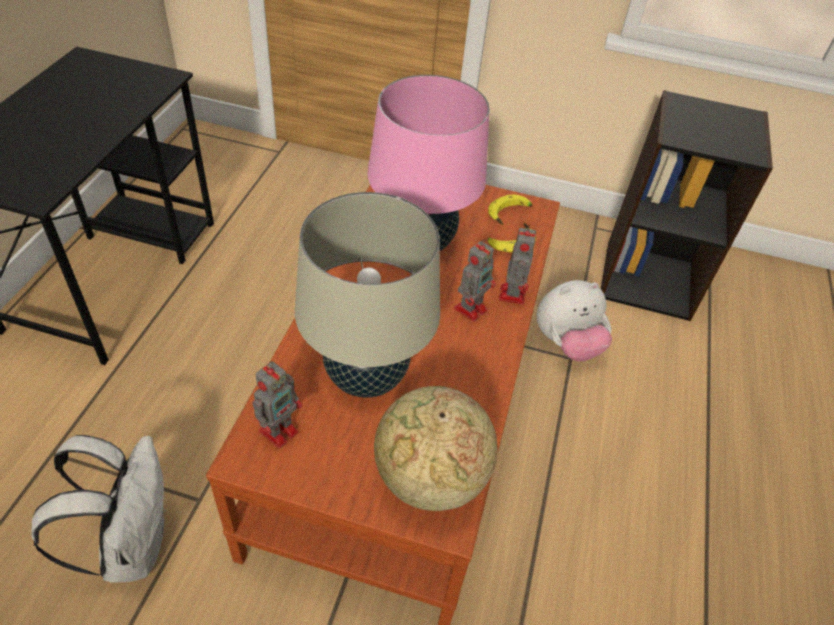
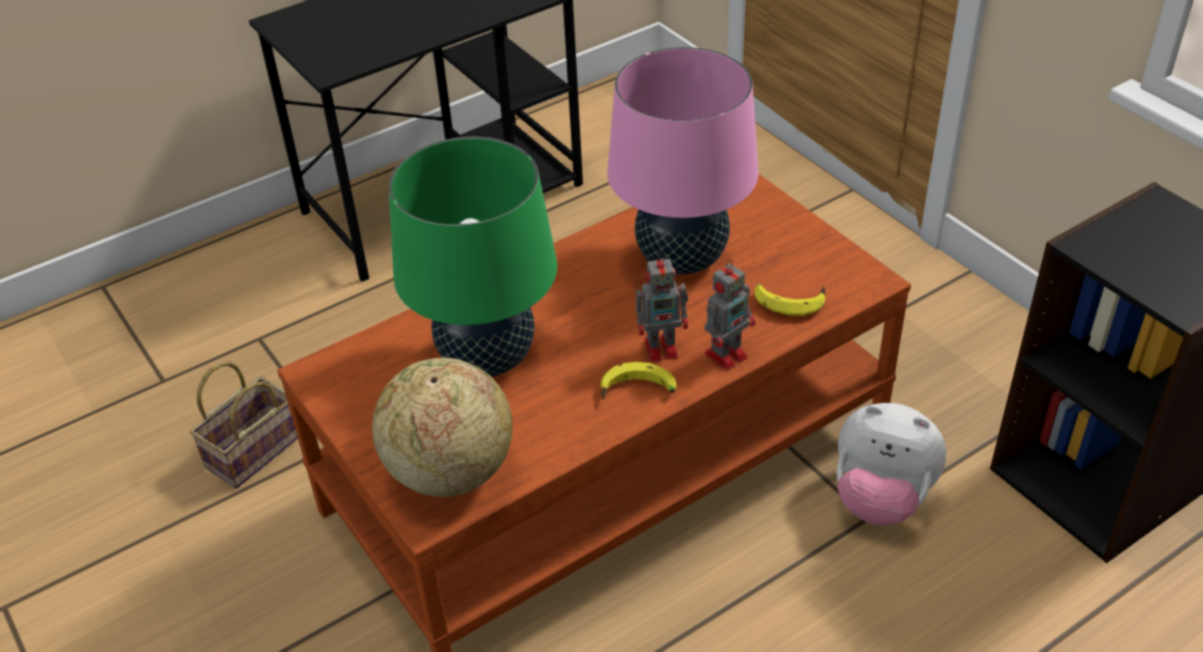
camera: 45 degrees right, 5 degrees down
white backpack [31,435,166,582] -> basket [190,362,298,488]
toy robot [252,361,302,448] -> none
beige table lamp [295,192,440,398] -> green table lamp [389,137,557,377]
banana [488,194,532,225] -> banana moved to [601,362,677,400]

